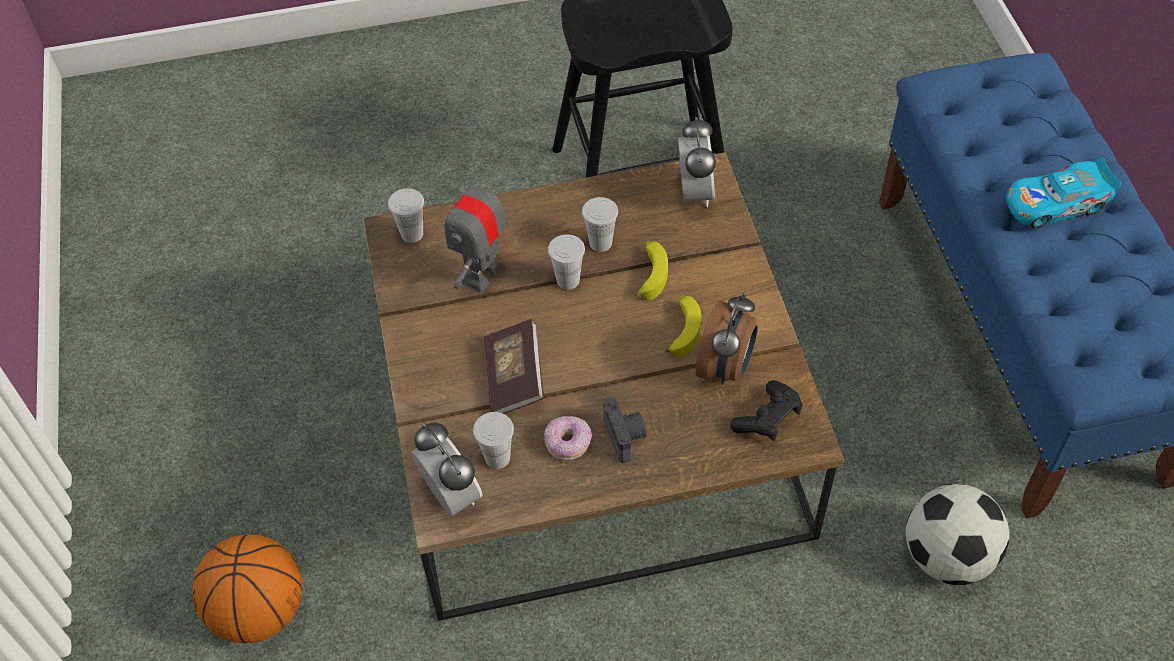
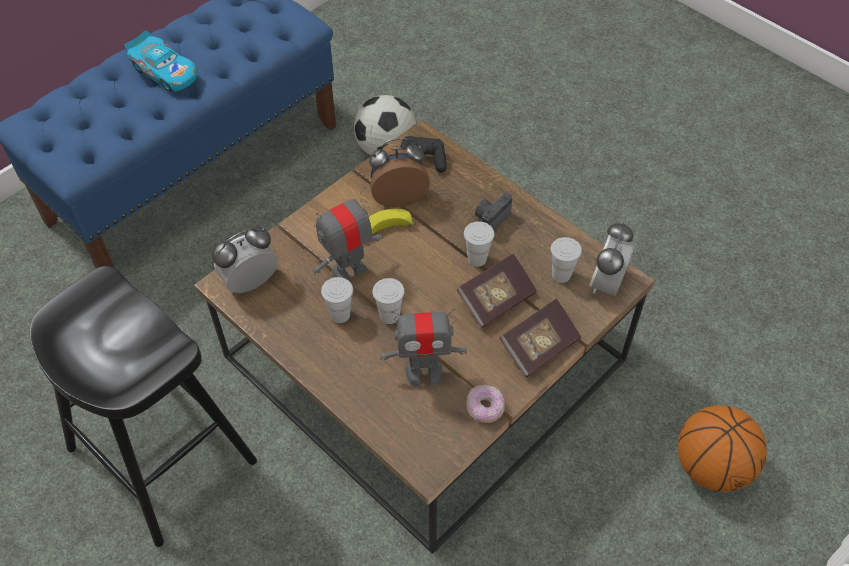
camera: 125 degrees left, 0 degrees up
white cup [388,188,424,243] -> white cup moved to [464,221,494,267]
donut [544,416,592,460] -> donut moved to [466,385,505,423]
banana [635,241,668,300] -> toy robot [313,186,383,281]
none -> book [500,298,581,377]

